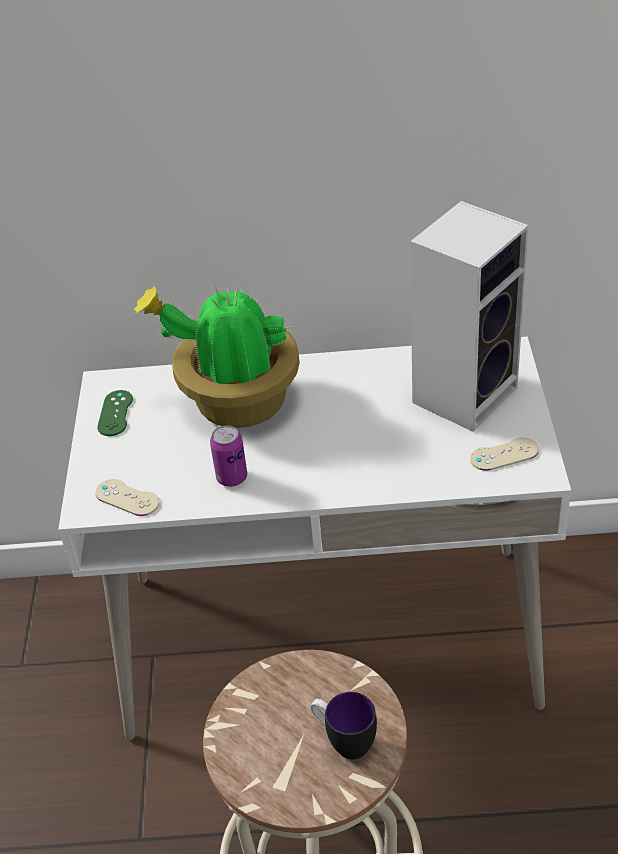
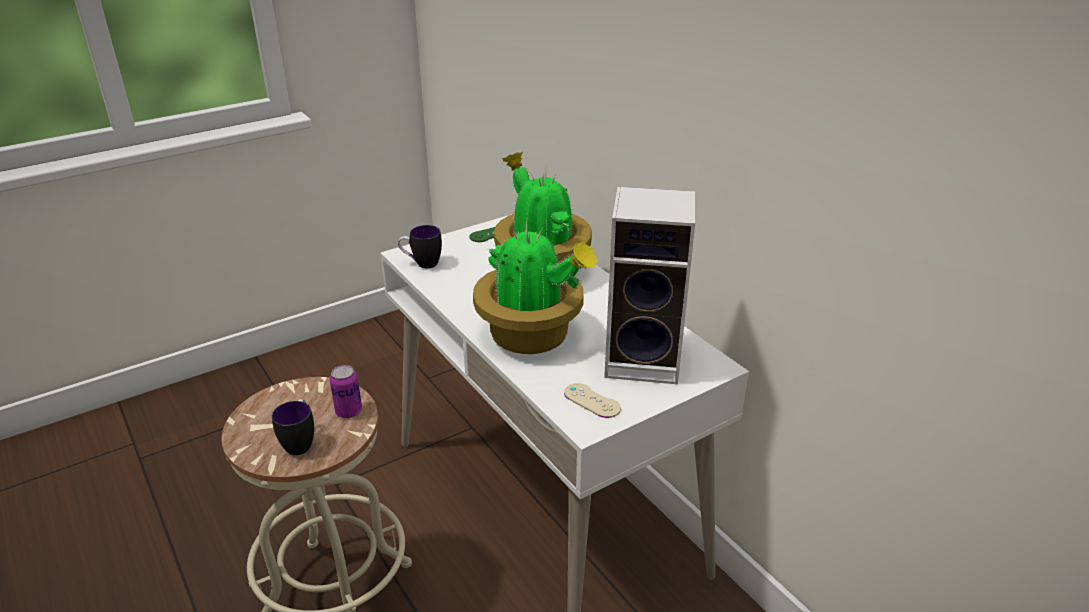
camera: 55 degrees right, 10 degrees down
beige game controller [95,479,159,516] -> mug [398,225,442,268]
can [210,425,247,487] -> can moved to [330,365,362,418]
none -> potted plant [473,220,598,354]

